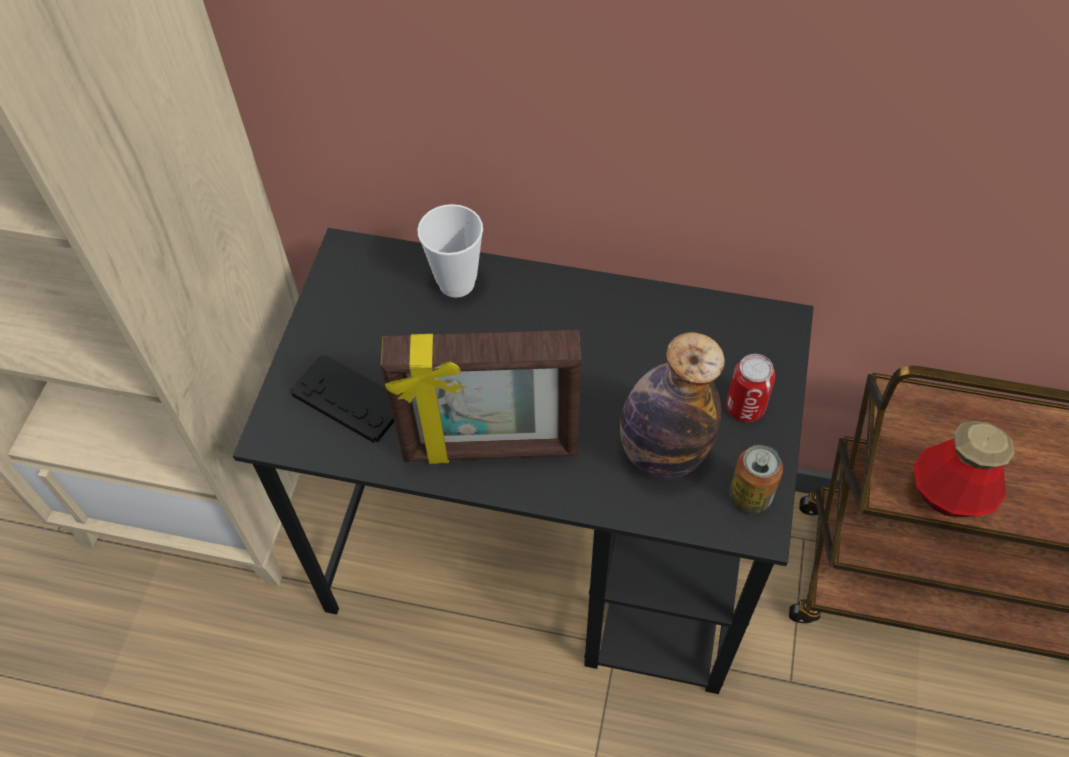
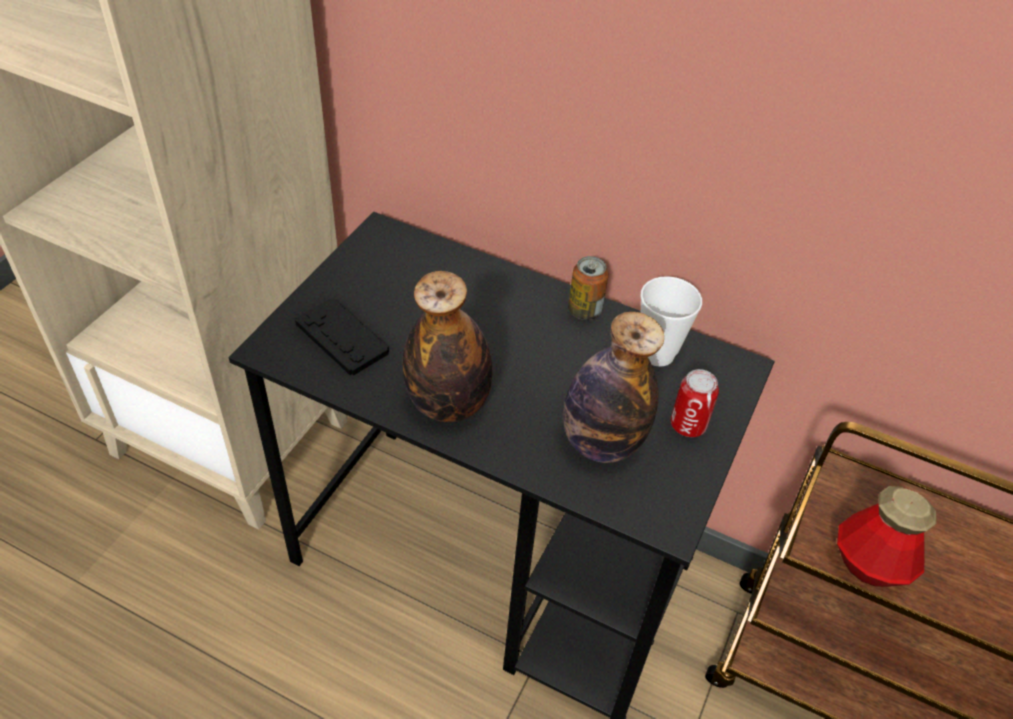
camera: 10 degrees right, 10 degrees down
picture frame [380,330,581,464] -> bottle [403,271,493,422]
cup [417,204,483,298] -> cup moved to [640,276,702,367]
can [729,445,783,514] -> can moved to [568,256,609,320]

